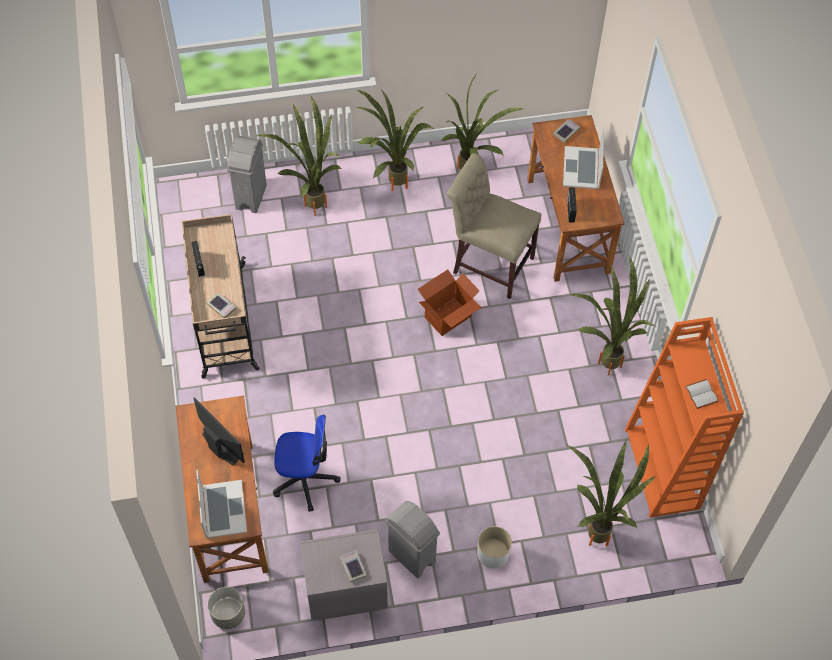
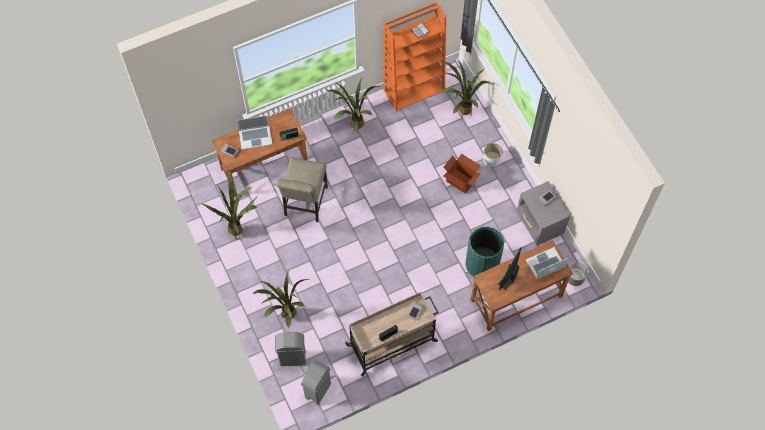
camera: 105 degrees left, 5 degrees up
office chair [273,415,341,512] -> green trash can [465,227,504,276]
potted plant [357,90,434,191] -> none
grey trash can [386,501,440,578] -> grey trash can moved to [301,360,331,405]
cardboard box [418,269,481,336] -> cardboard box moved to [443,154,481,193]

